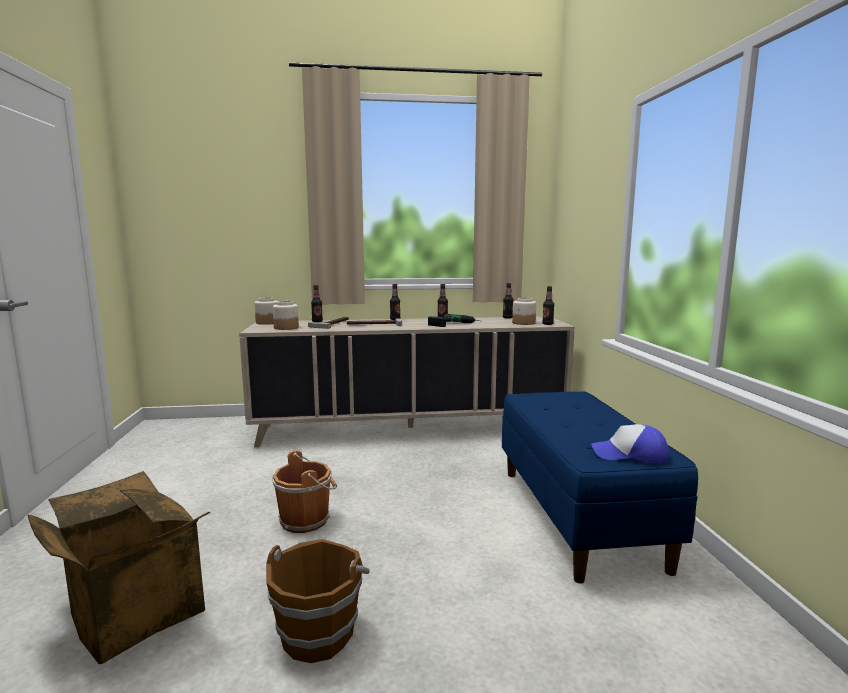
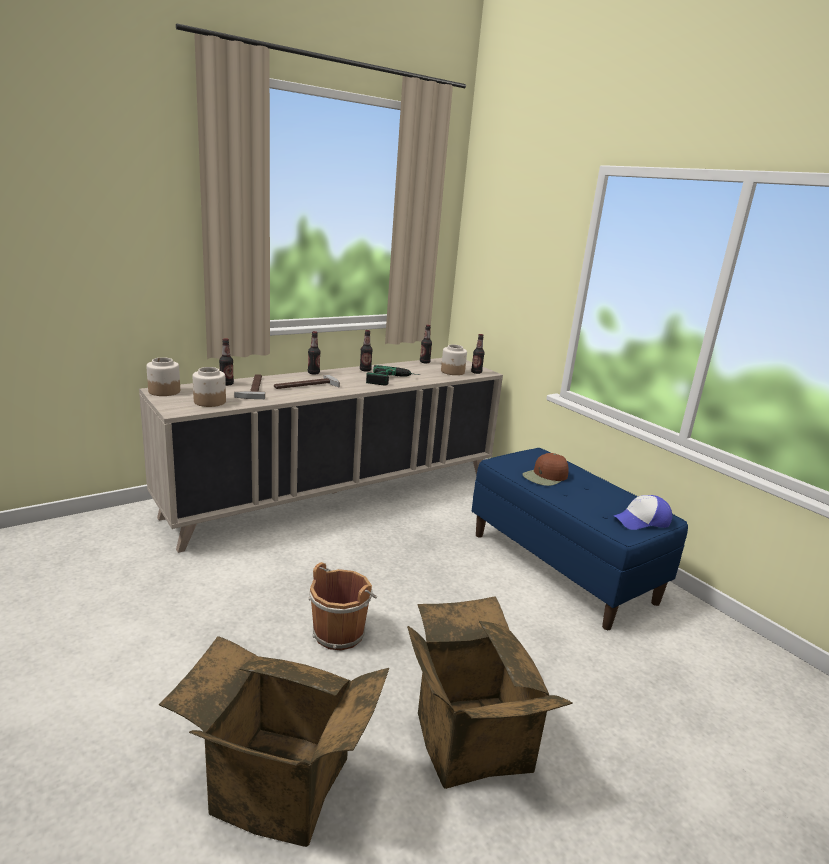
camera: 30 degrees left, 10 degrees up
brown bucket [266,539,370,663] -> cardboard box [407,596,573,789]
none -> brown cap [522,453,569,486]

